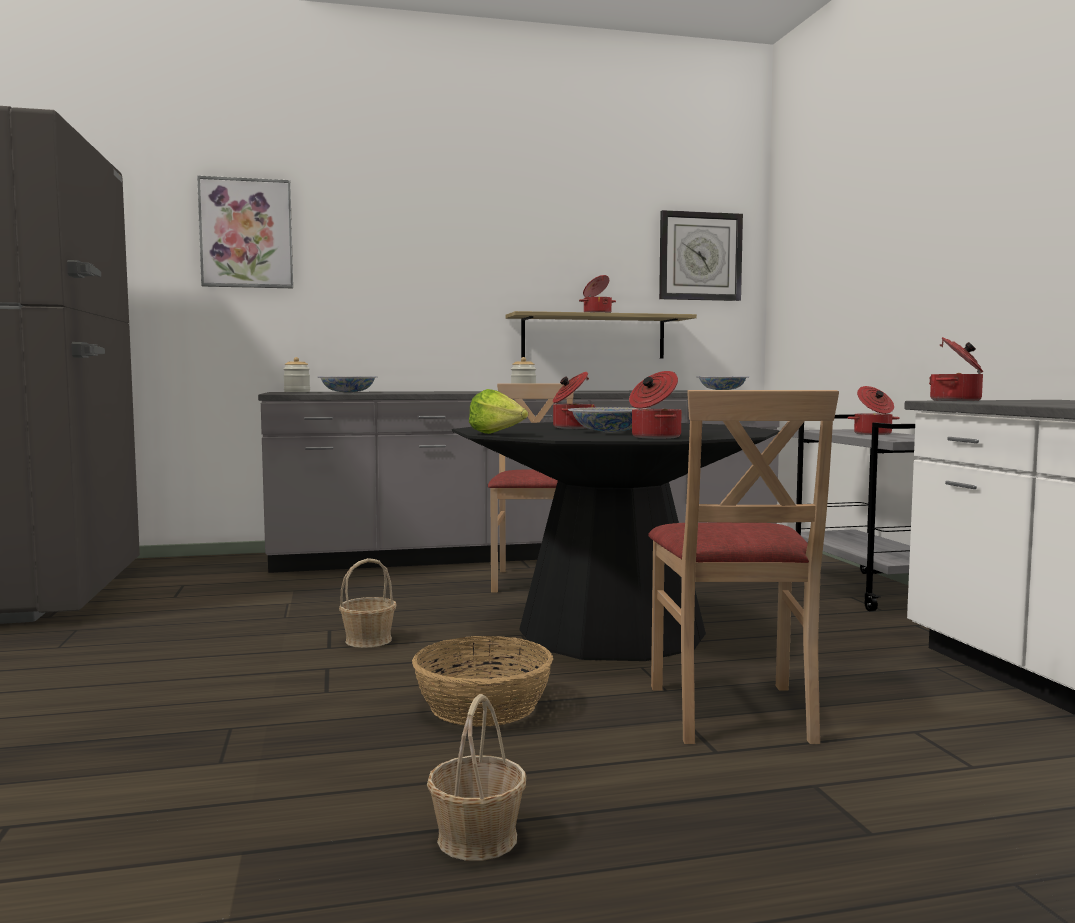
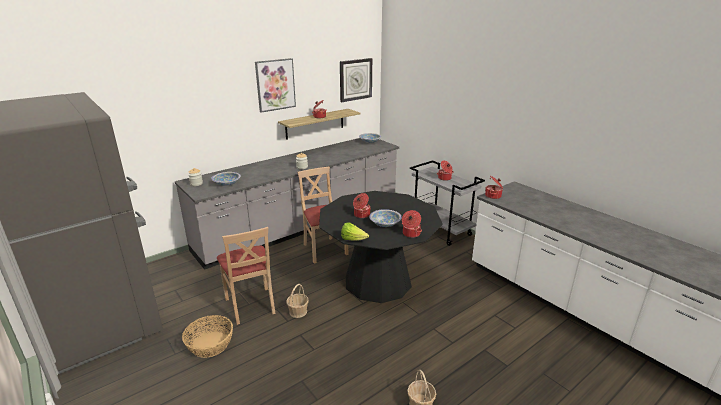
camera: 25 degrees left, 20 degrees up
picture [197,176,293,288] -> picture moved to [255,58,296,113]
basket [412,636,553,727] -> basket moved to [182,315,233,358]
beige chair [648,390,839,744] -> beige chair moved to [217,227,276,325]

